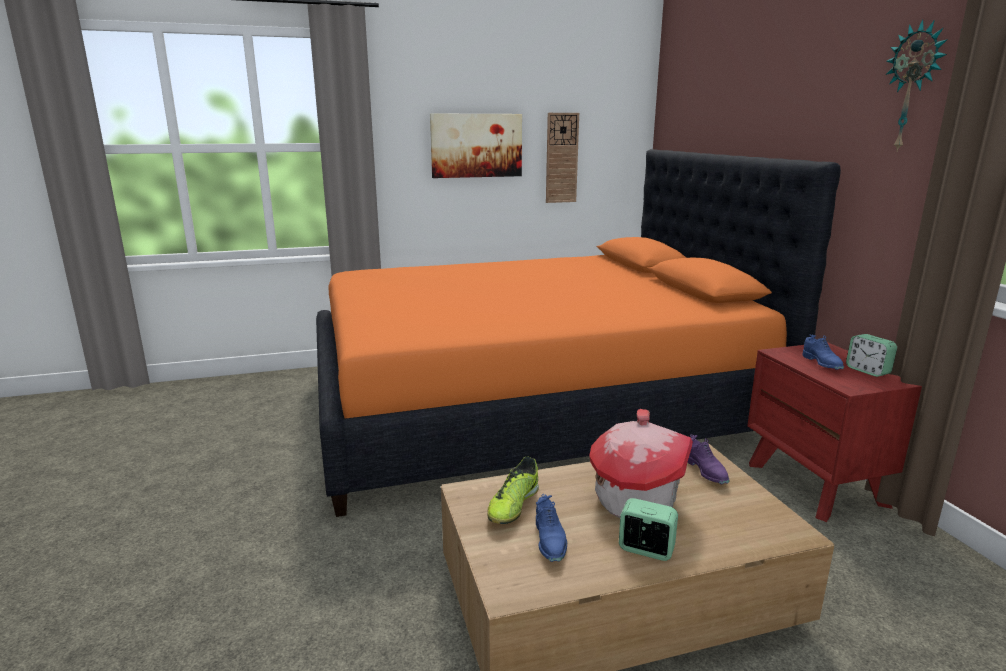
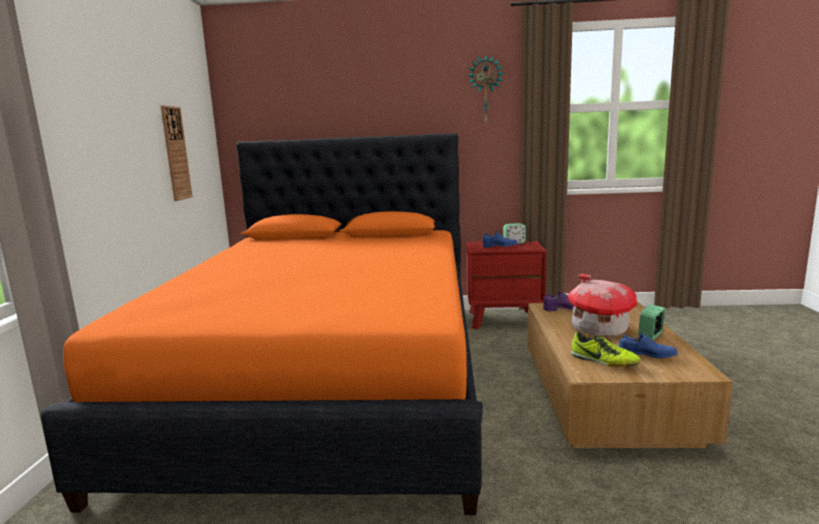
camera: 70 degrees left, 5 degrees down
picture [430,113,522,178] -> none

